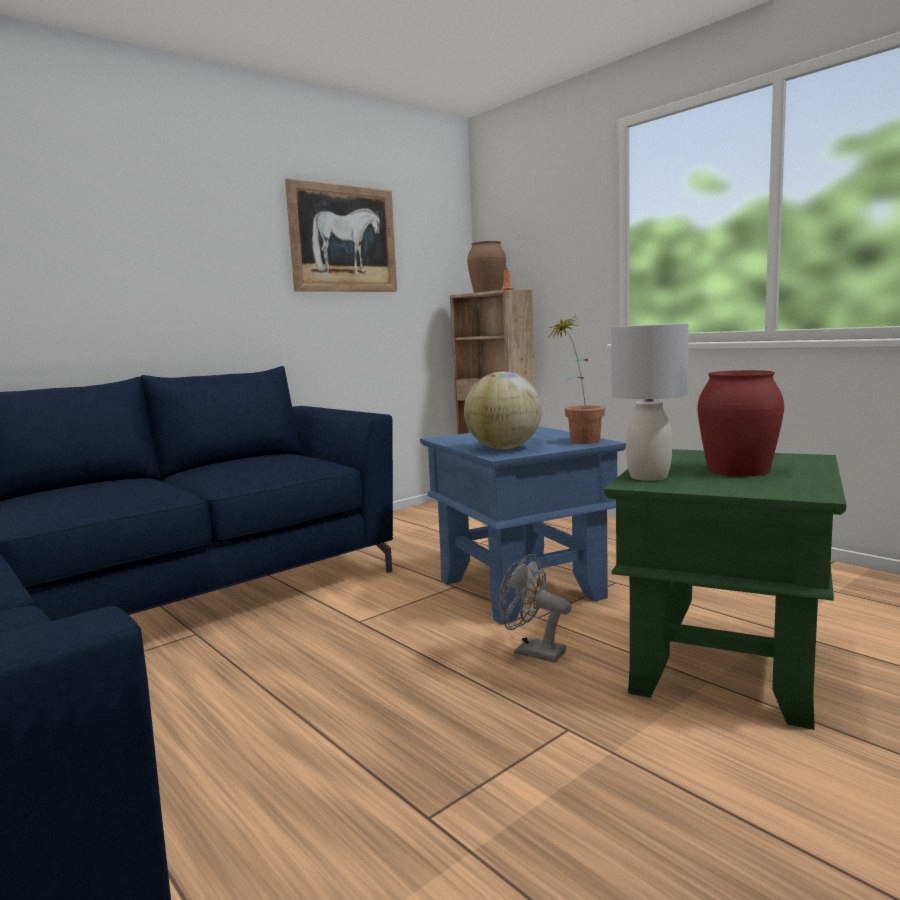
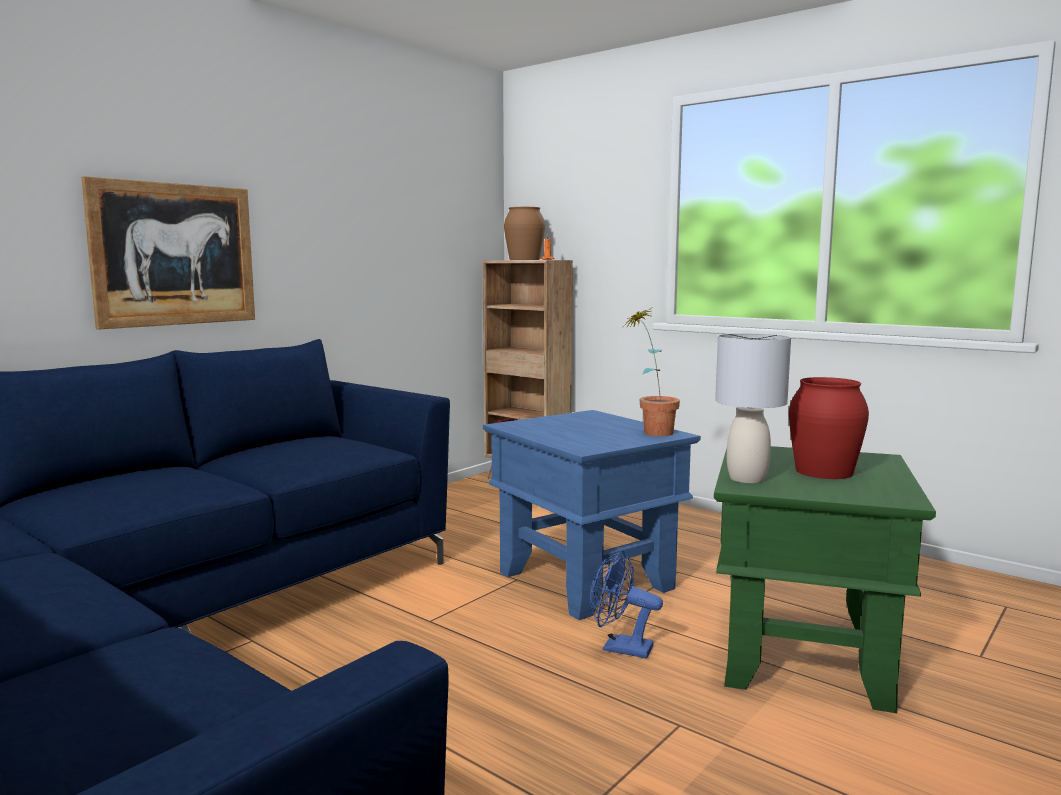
camera: 10 degrees left, 0 degrees up
picture [285,178,397,292] -> picture moved to [81,176,255,330]
globe [464,372,542,449] -> none
grey fan [498,554,572,663] -> blue fan [590,550,663,658]

